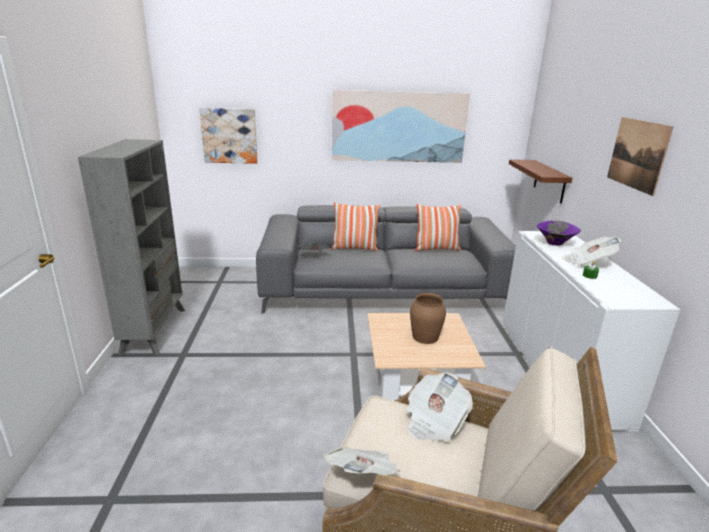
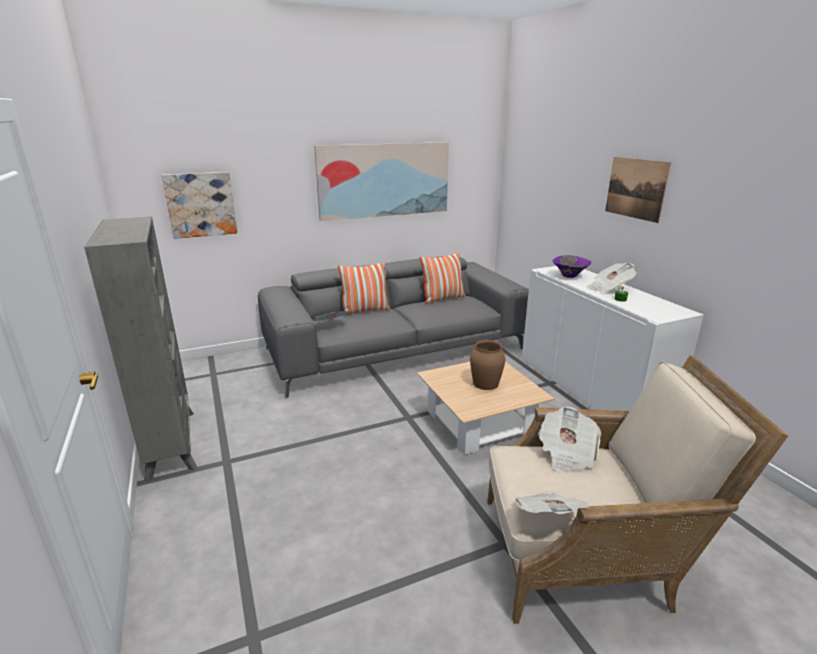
camera: 20 degrees left, 0 degrees up
brown shelf [509,159,572,203] -> none

